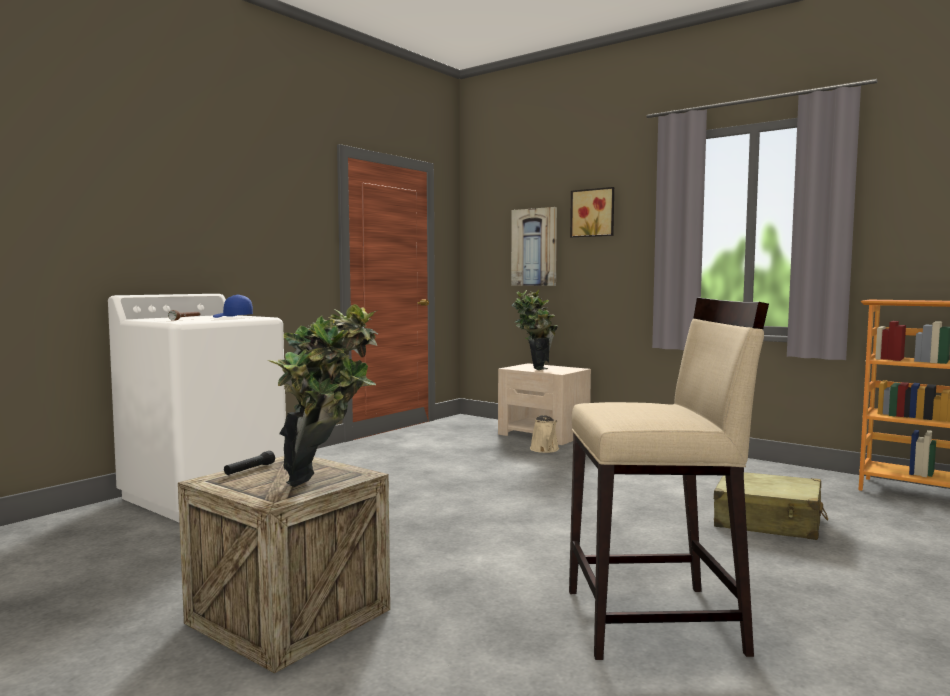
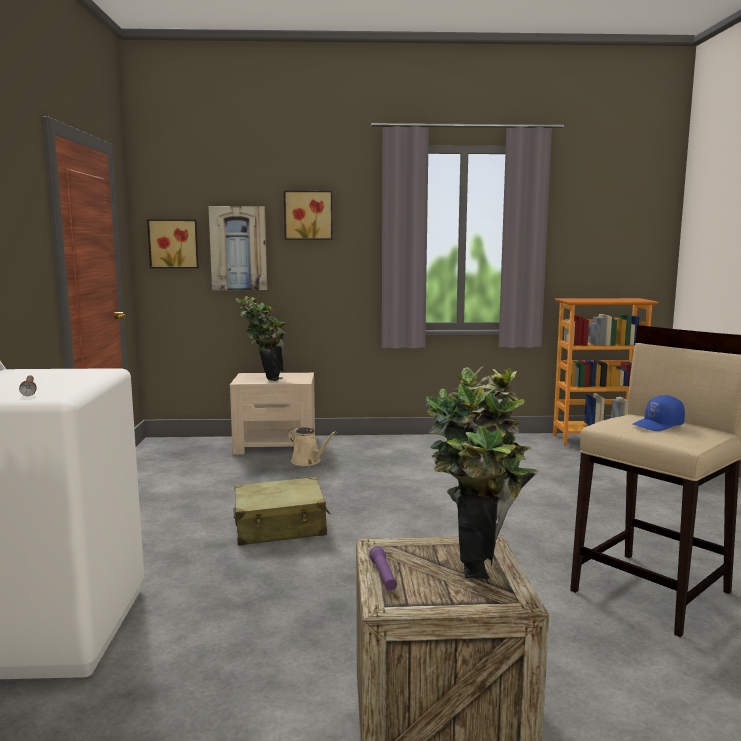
camera: 40 degrees left, 5 degrees up
blue cap [213,294,253,318] -> blue cap moved to [633,395,685,431]
black flashlight [224,451,275,475] -> purple flashlight [369,546,397,591]
beige suitcase [714,472,828,540] -> beige suitcase moved to [234,477,330,546]
none -> picture [147,219,199,268]

